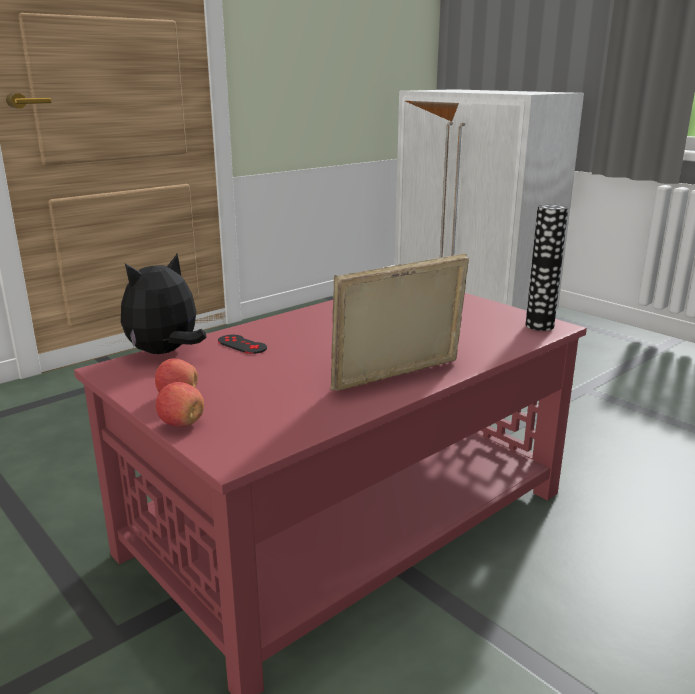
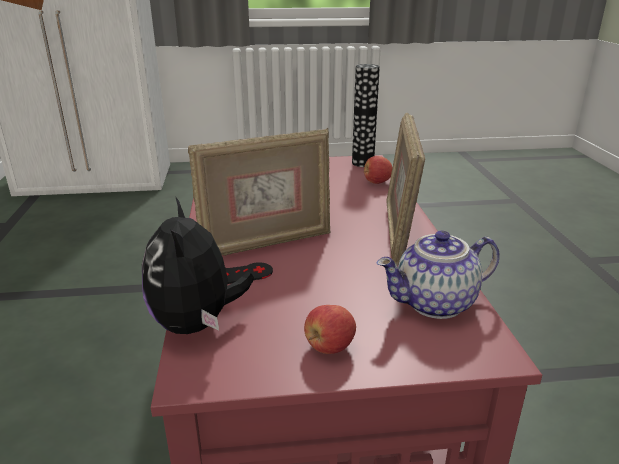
camera: 55 degrees left, 5 degrees up
apple [156,382,204,427] -> apple moved to [364,156,393,184]
none -> picture frame [188,128,331,256]
none -> teapot [376,231,500,319]

